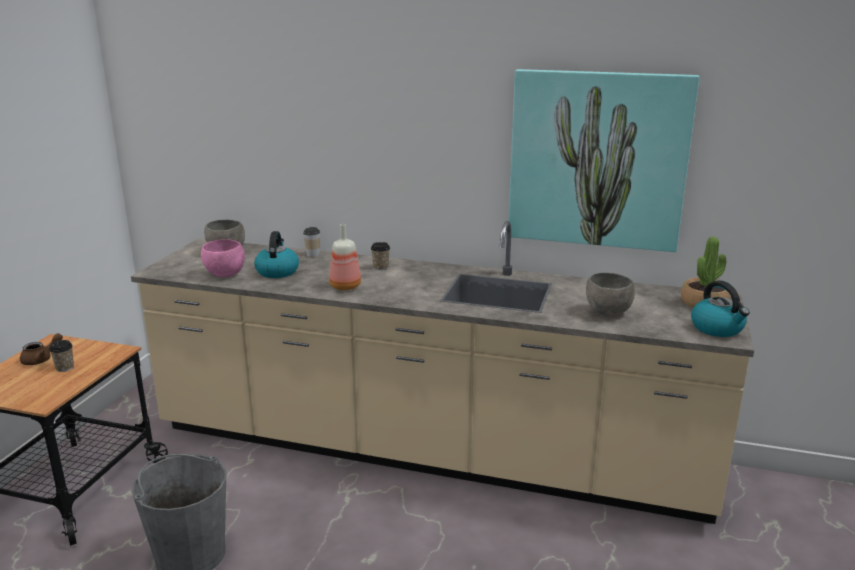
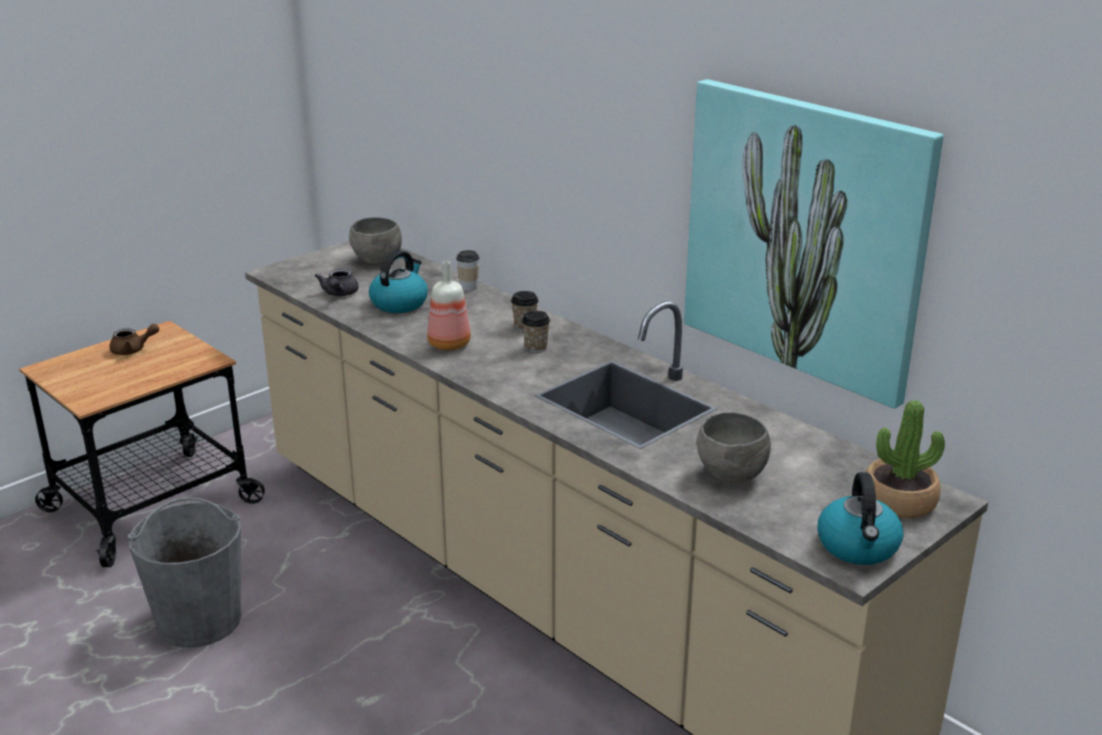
camera: 30 degrees right, 5 degrees up
cup [49,340,74,372] -> cup moved to [522,311,550,353]
pink bowl [201,239,245,277] -> grey teapot [315,269,359,296]

